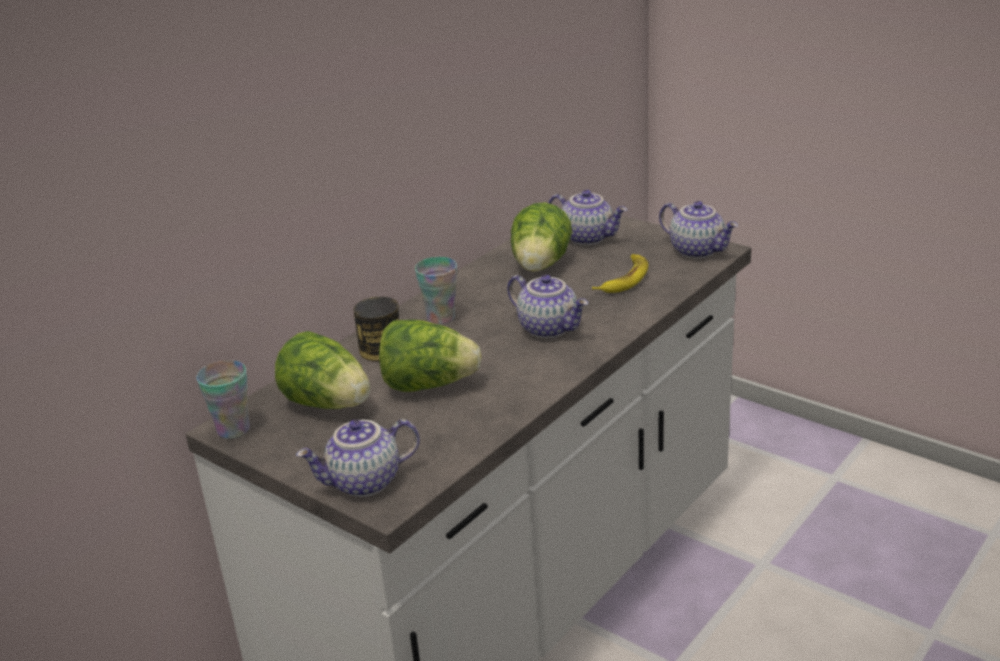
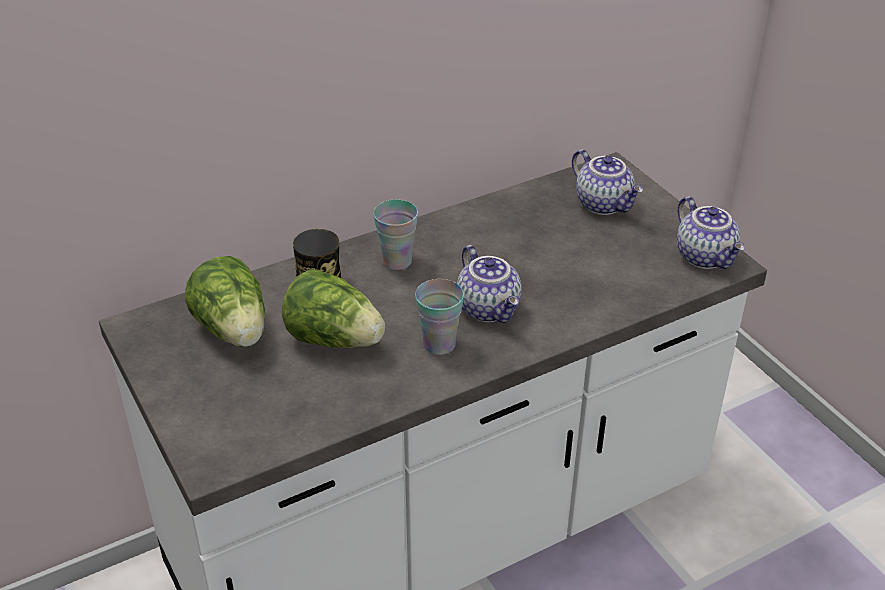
camera: 20 degrees right, 10 degrees up
cup [196,360,250,439] -> cup moved to [415,279,464,355]
teapot [296,419,420,497] -> none
lettuce [511,202,572,272] -> none
banana [592,254,648,293] -> none

